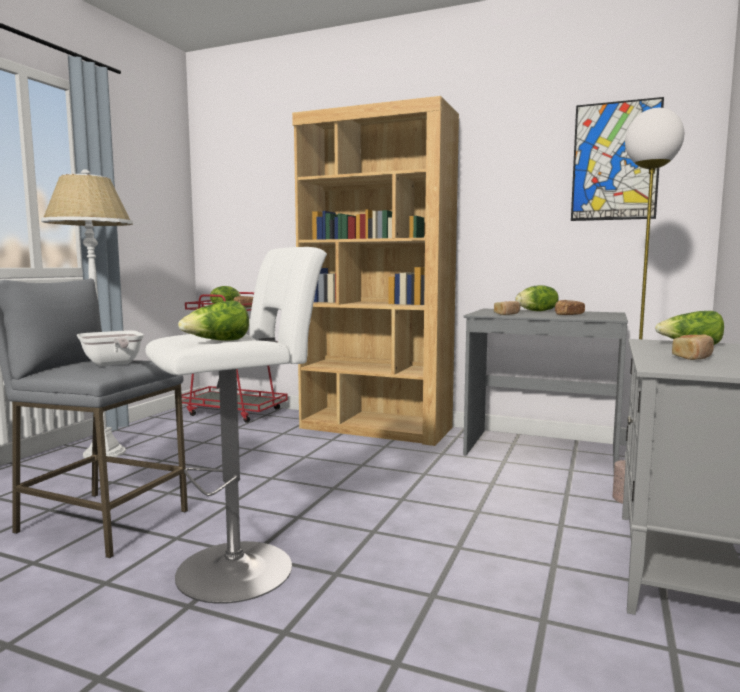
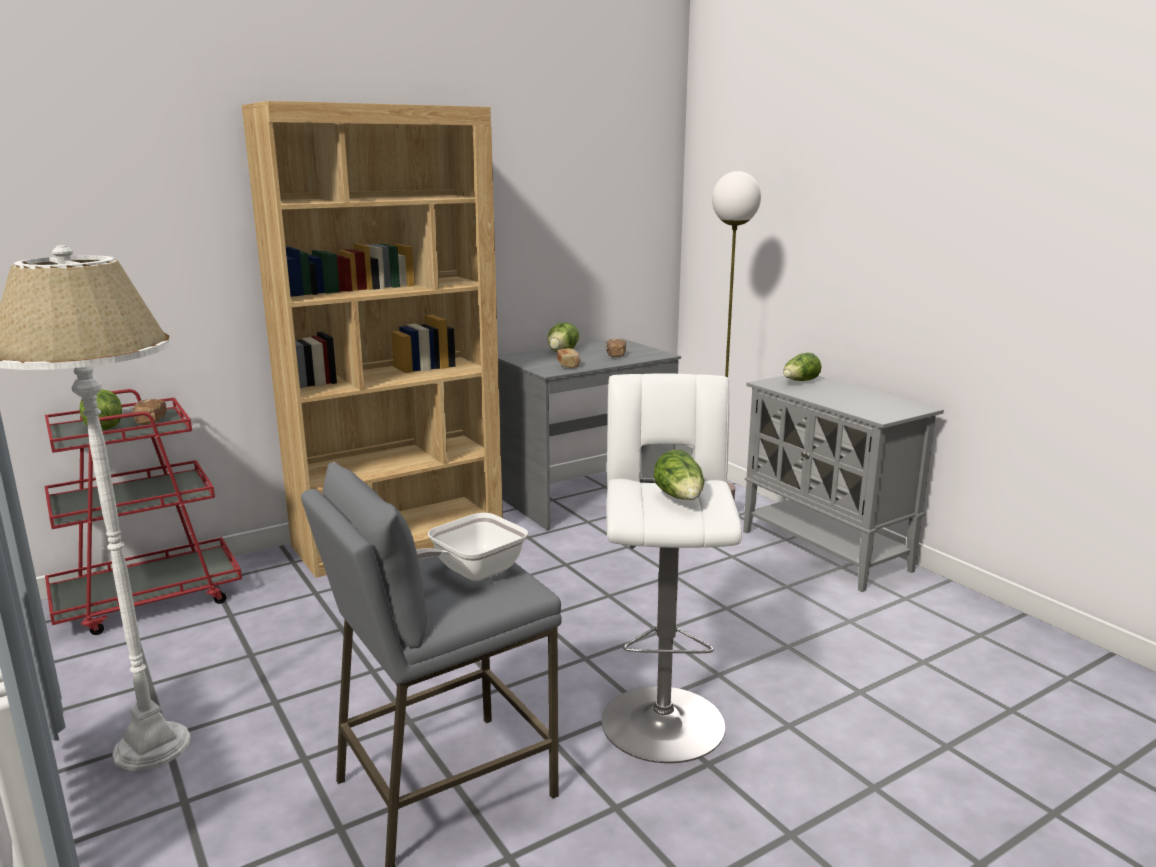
camera: 55 degrees left, 10 degrees up
frying pan [77,330,144,366] -> frying pan turned 135 degrees clockwise [416,513,528,581]
picture [571,97,664,221] -> none
bread [672,334,714,360] -> none

